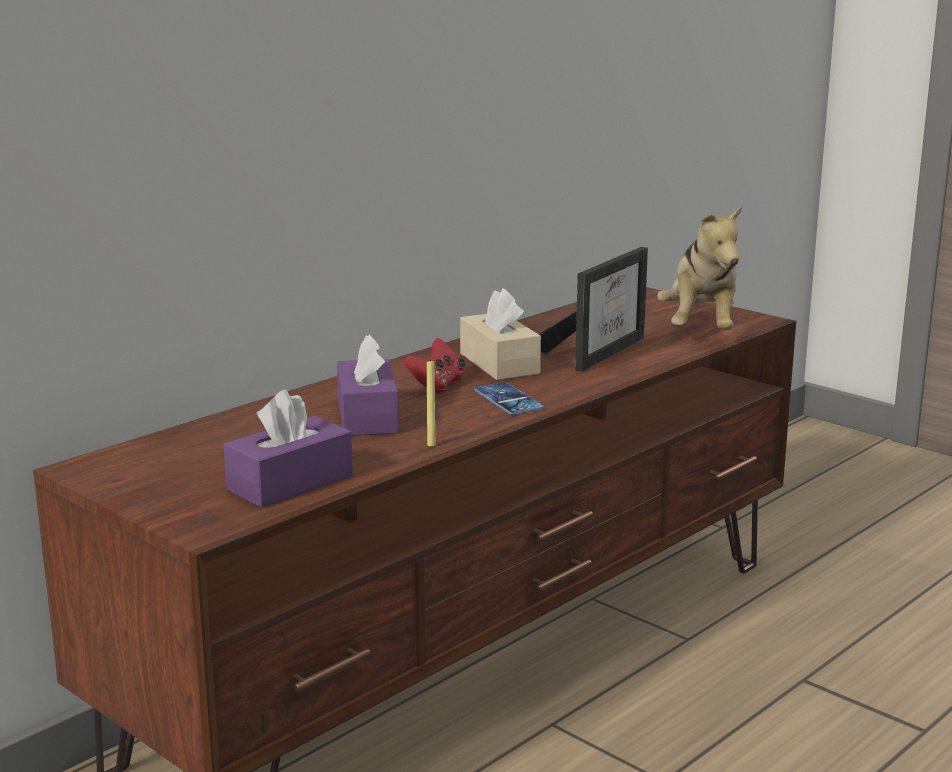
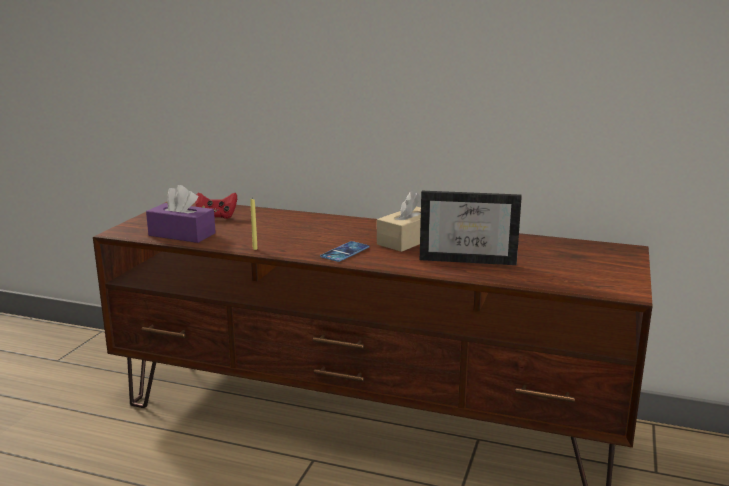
camera: 65 degrees right, 0 degrees up
purple tissue box [337,334,399,436] -> none
red game controller [404,338,466,394] -> red game controller moved to [195,193,237,219]
plush toy [657,205,742,330] -> none

